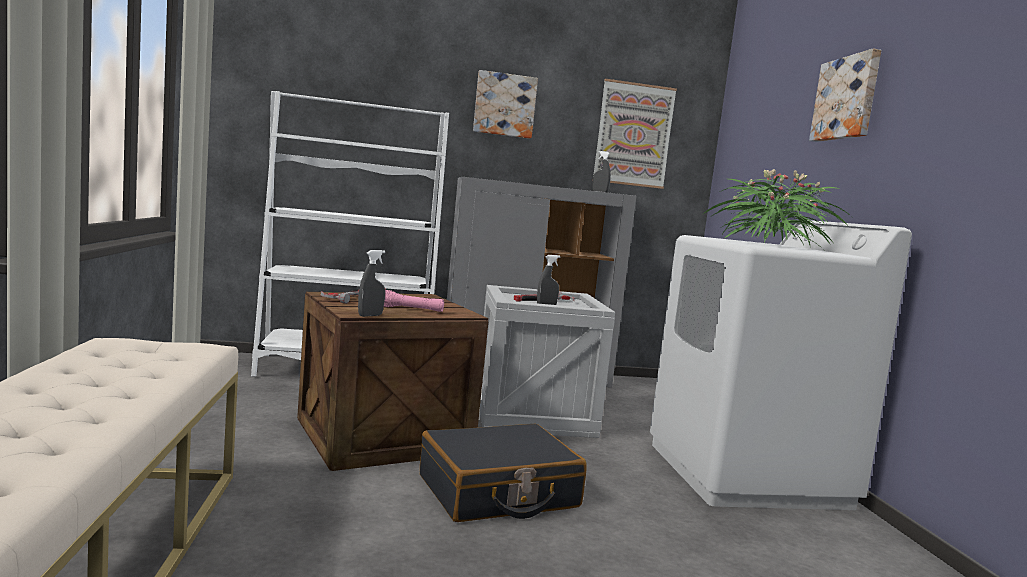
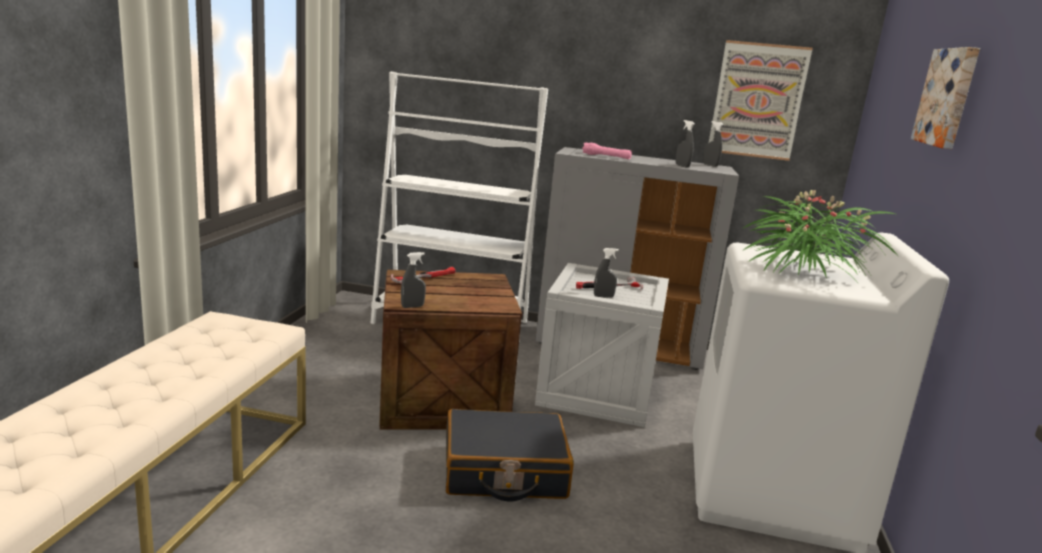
camera: 20 degrees right, 10 degrees up
pink flashlight [384,290,444,312] -> pink flashlight moved to [582,143,632,159]
picture [473,70,538,139] -> none
none -> grey spray bottle [676,120,694,167]

